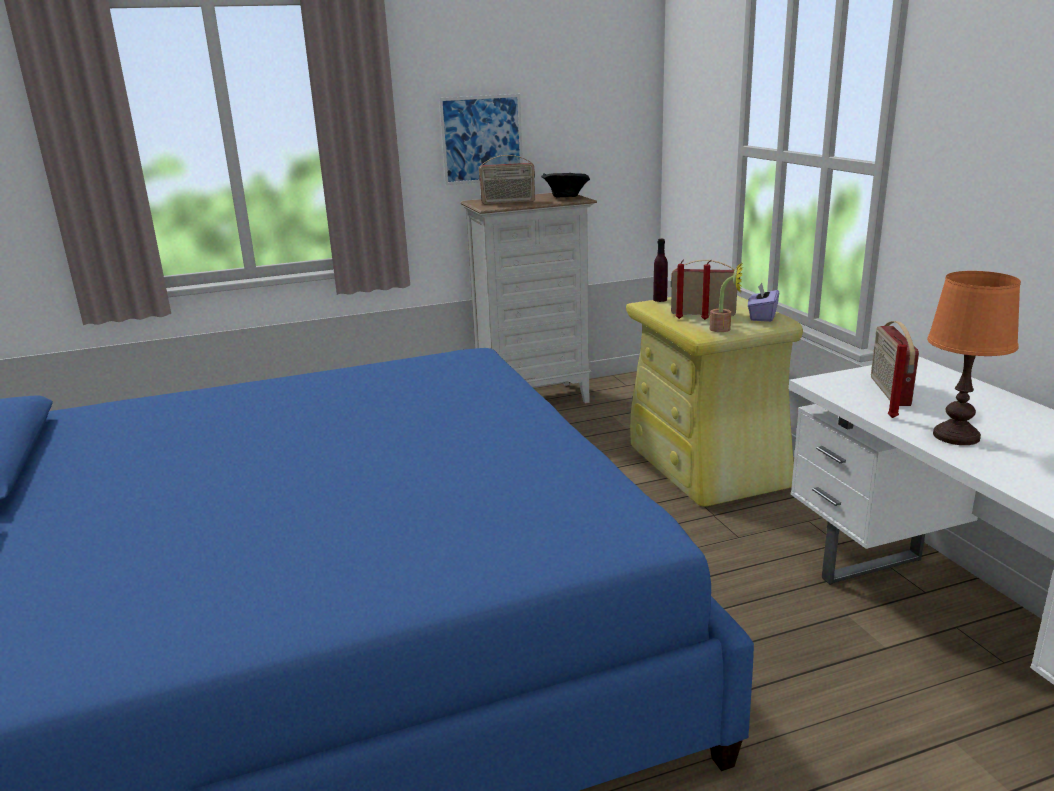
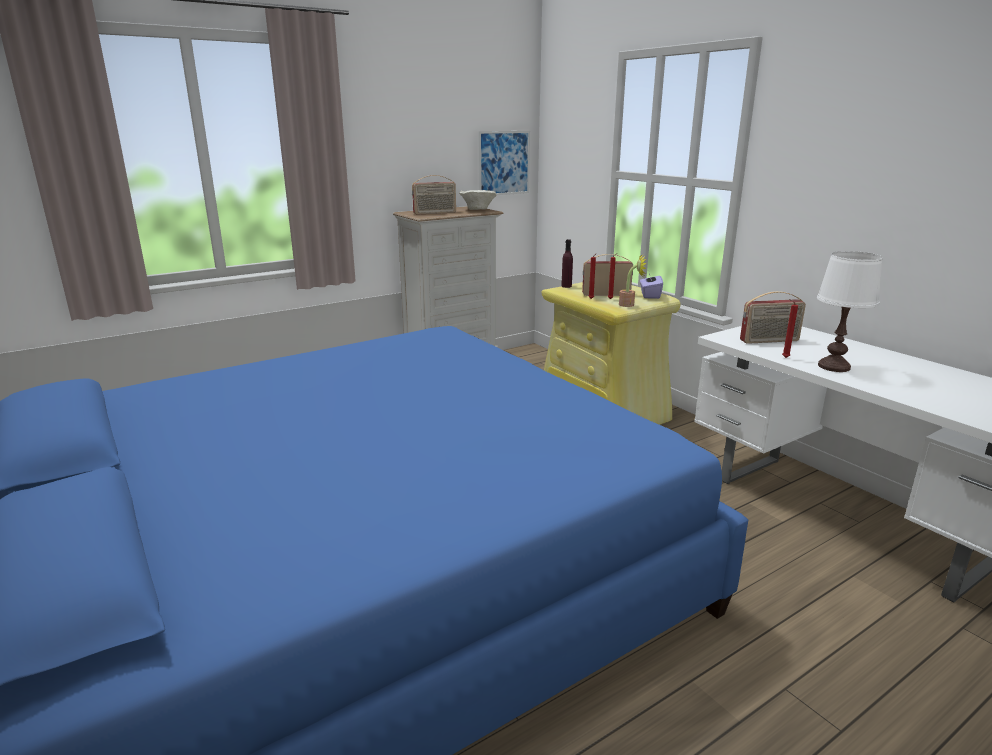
camera: 15 degrees left, 0 degrees up
picture [439,94,523,185] -> picture moved to [478,131,530,195]
black bowl [541,173,590,197] -> beige bowl [459,190,497,210]
radio [871,321,919,406] -> radio turned 90 degrees counterclockwise [740,291,806,344]
orange table lamp [927,271,1021,445] -> white table lamp [817,251,883,372]

